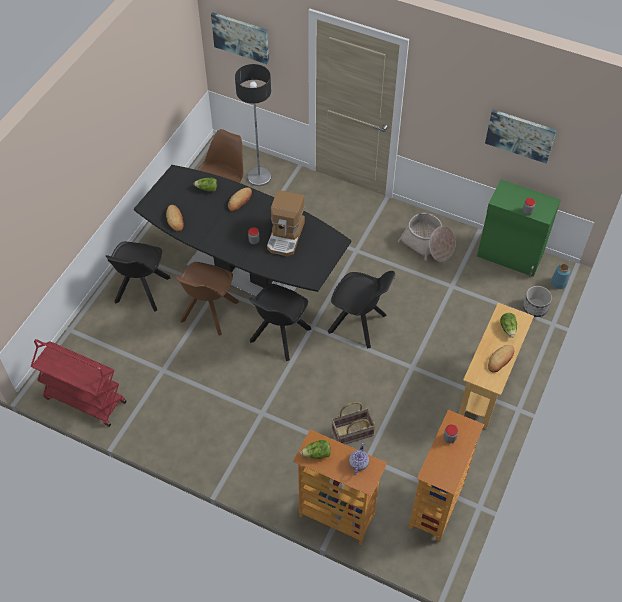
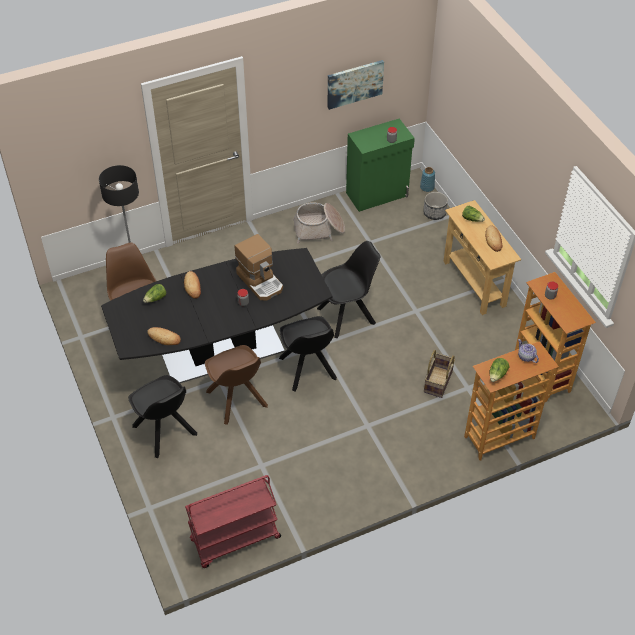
camera: 50 degrees left, 5 degrees down
picture [211,13,269,64] -> none

